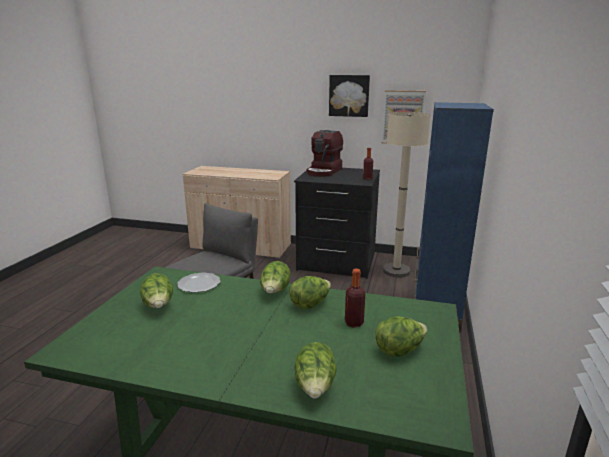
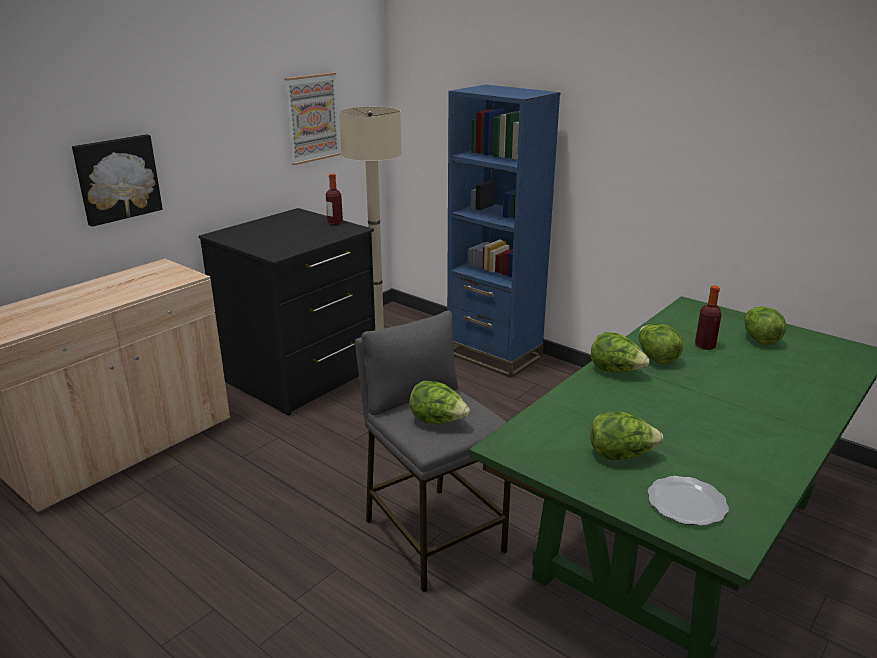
camera: 65 degrees left, 5 degrees up
plate [177,272,221,293] -> plate moved to [647,476,729,526]
lettuce [294,342,337,398] -> lettuce moved to [409,380,470,424]
coffee machine [307,130,343,177] -> none
picture [329,75,370,117] -> picture moved to [72,134,163,227]

